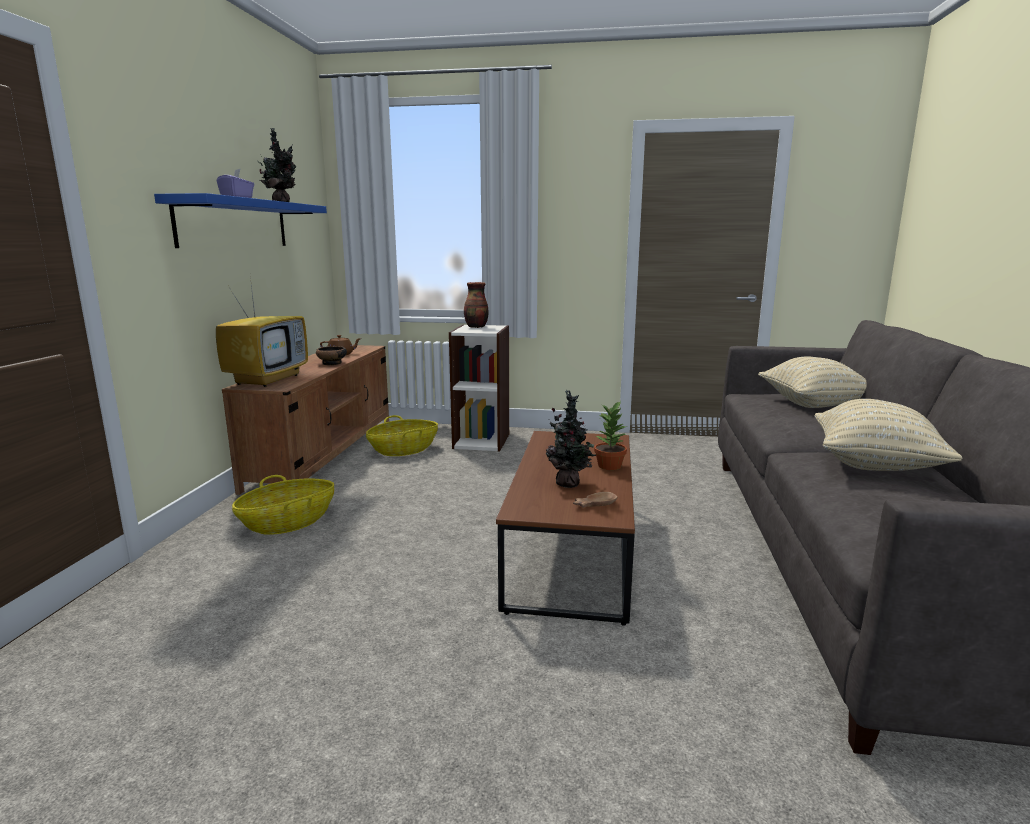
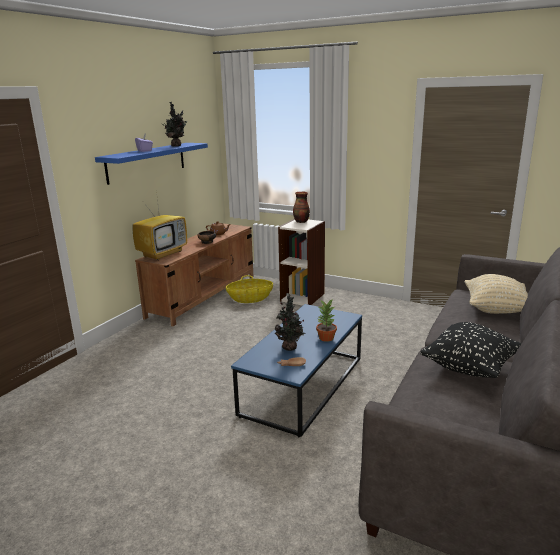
camera: 20 degrees right, 5 degrees up
basket [232,475,334,535] -> none
brown coffee table [496,431,635,626] -> blue coffee table [231,304,362,437]
beige pillow [815,399,962,471] -> black pillow [420,322,522,378]

